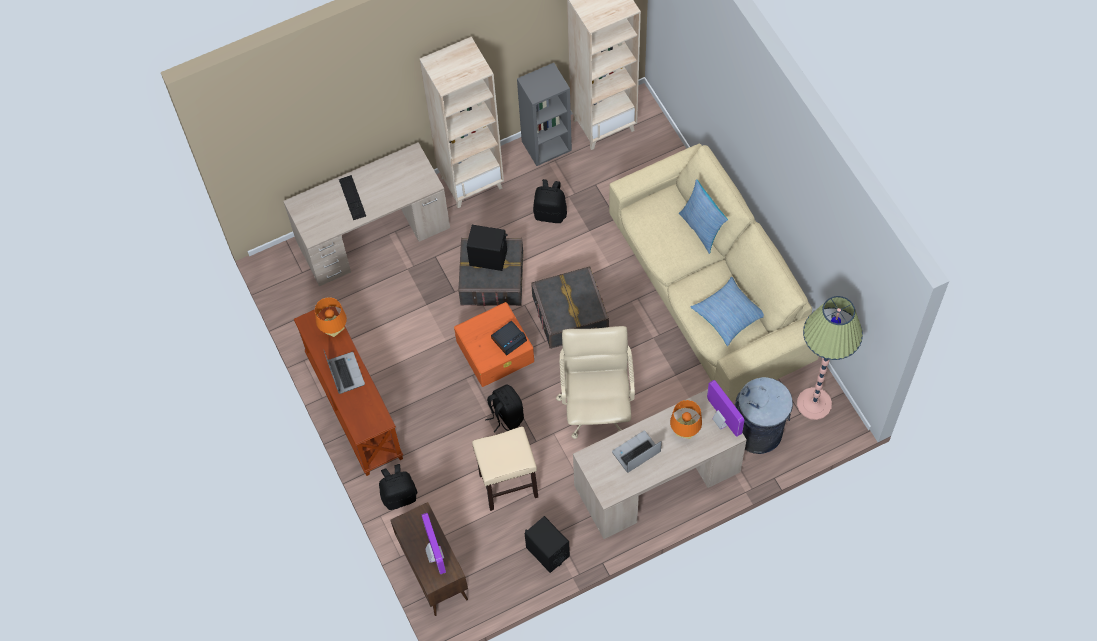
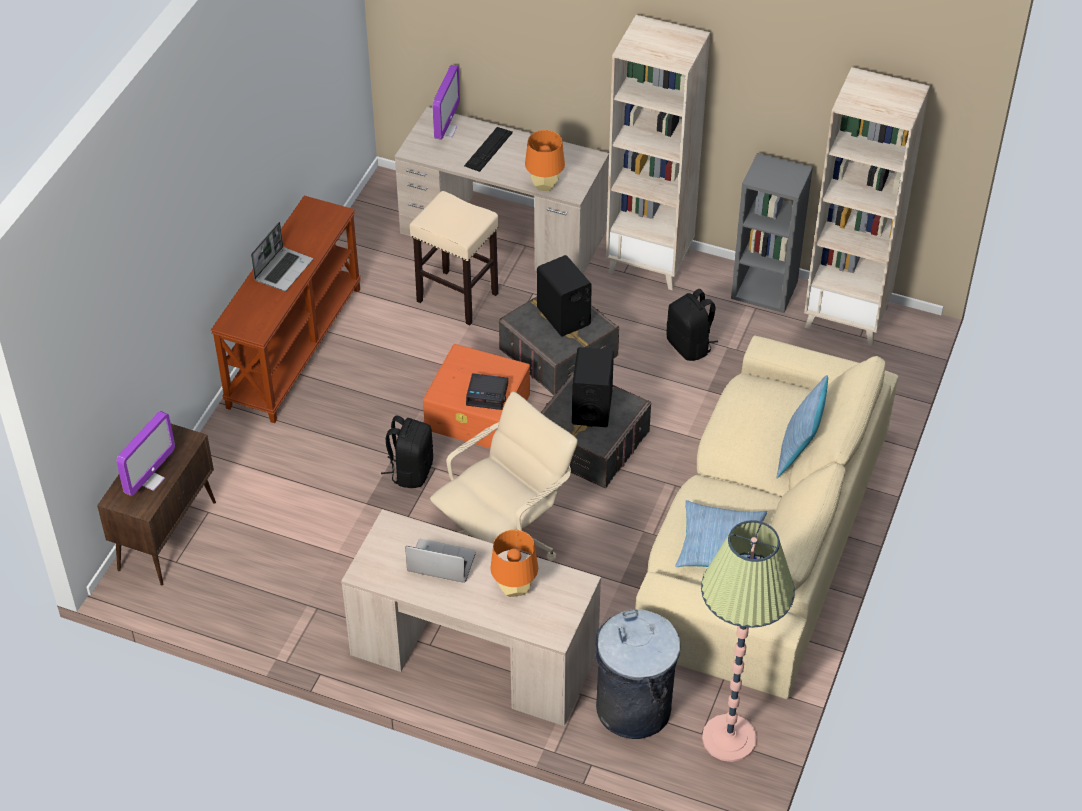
camera: 45 degrees right, 15 degrees down
orange table lamp [315,297,347,337] -> orange table lamp moved to [525,130,565,191]
black backpack [379,464,417,510] -> none
beige stool [472,427,538,511] -> beige stool moved to [410,191,498,325]
black speaker [525,516,570,573] -> black speaker moved to [572,347,614,427]
monitor [707,380,744,437] -> monitor moved to [432,65,460,140]

